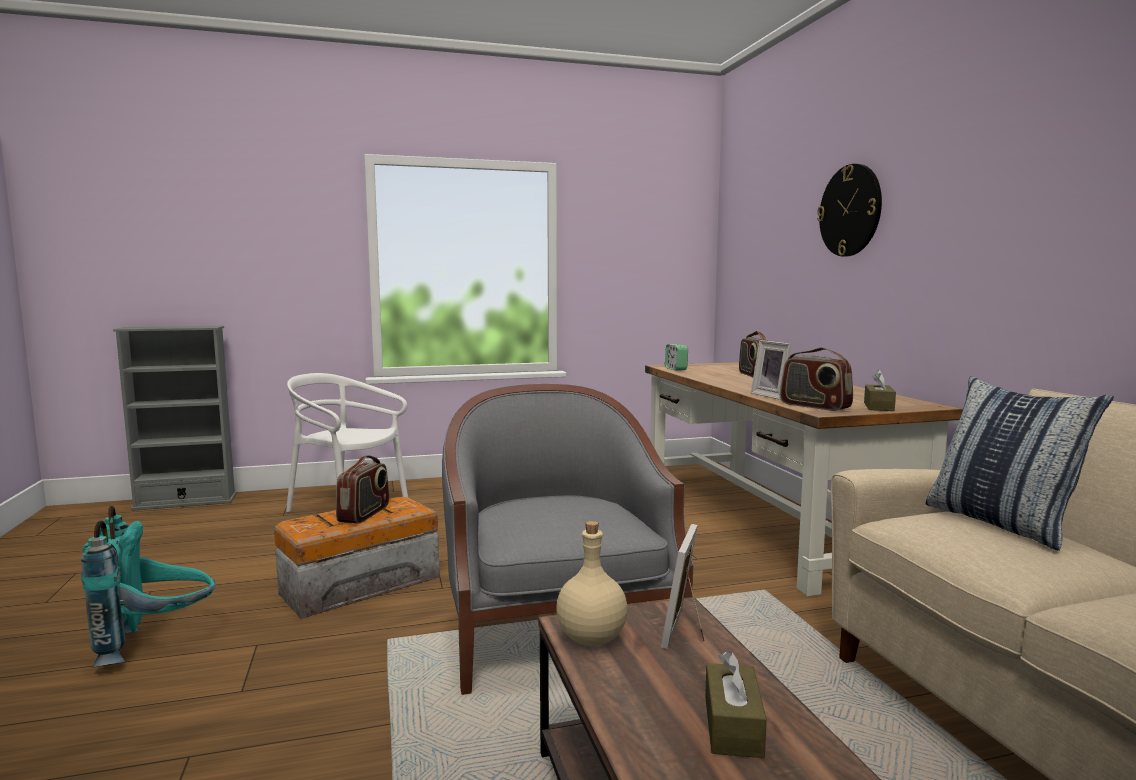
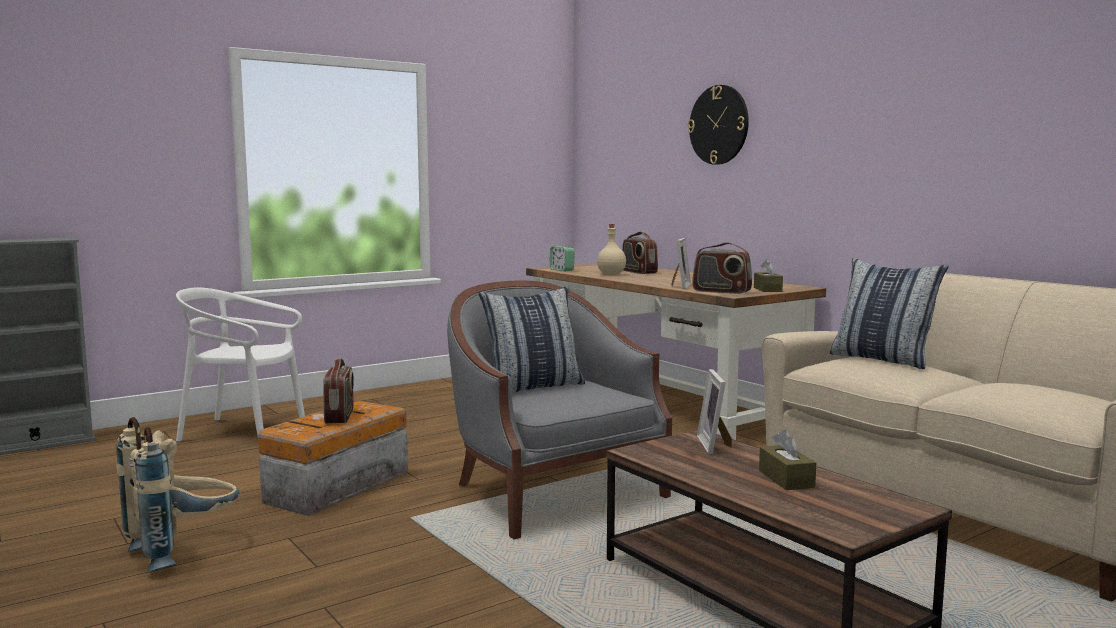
camera: 20 degrees left, 0 degrees up
turquoise backpack [81,506,215,667] -> beige backpack [116,417,239,573]
beige bottle [556,521,628,647] -> beige bottle moved to [597,224,626,275]
picture frame [751,340,792,400] -> picture frame turned 120 degrees counterclockwise [671,238,691,289]
none -> pillow [479,286,585,393]

